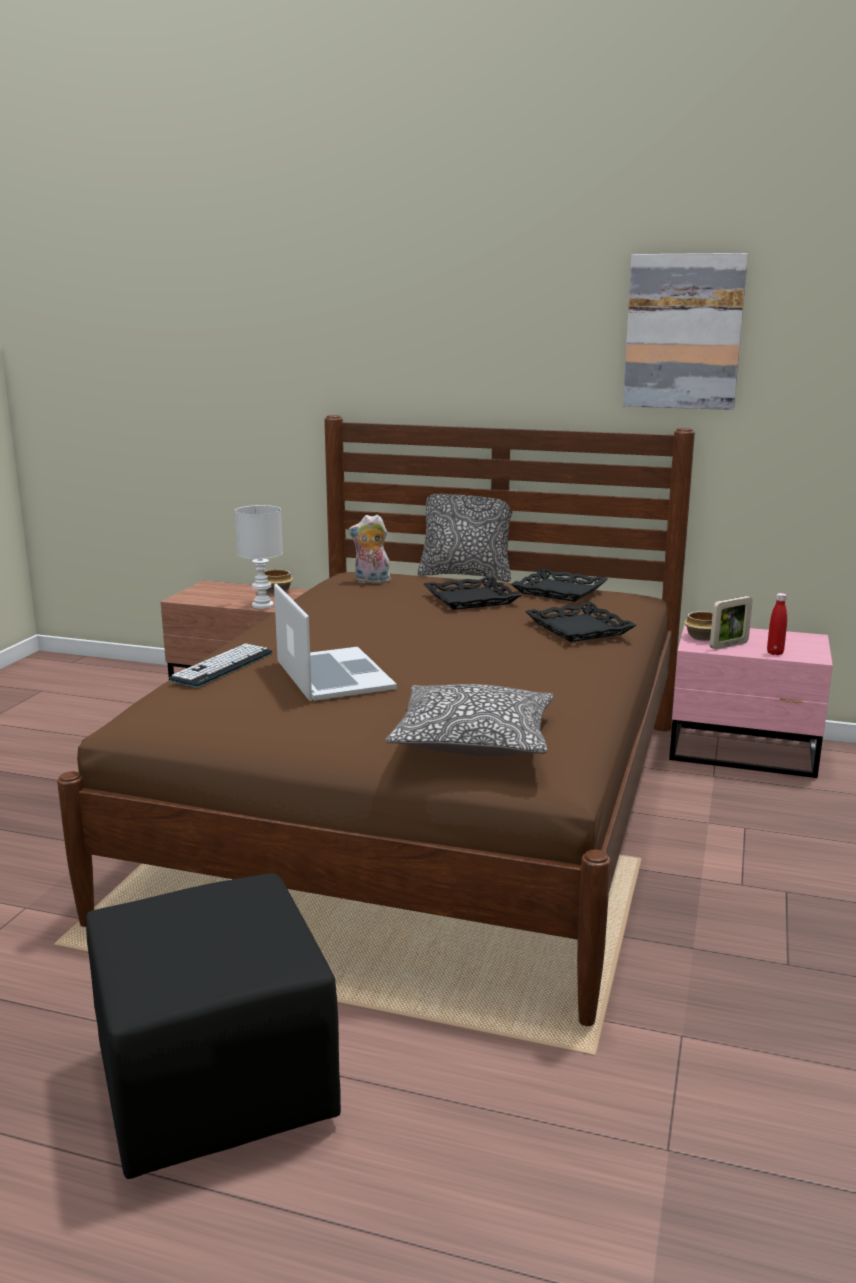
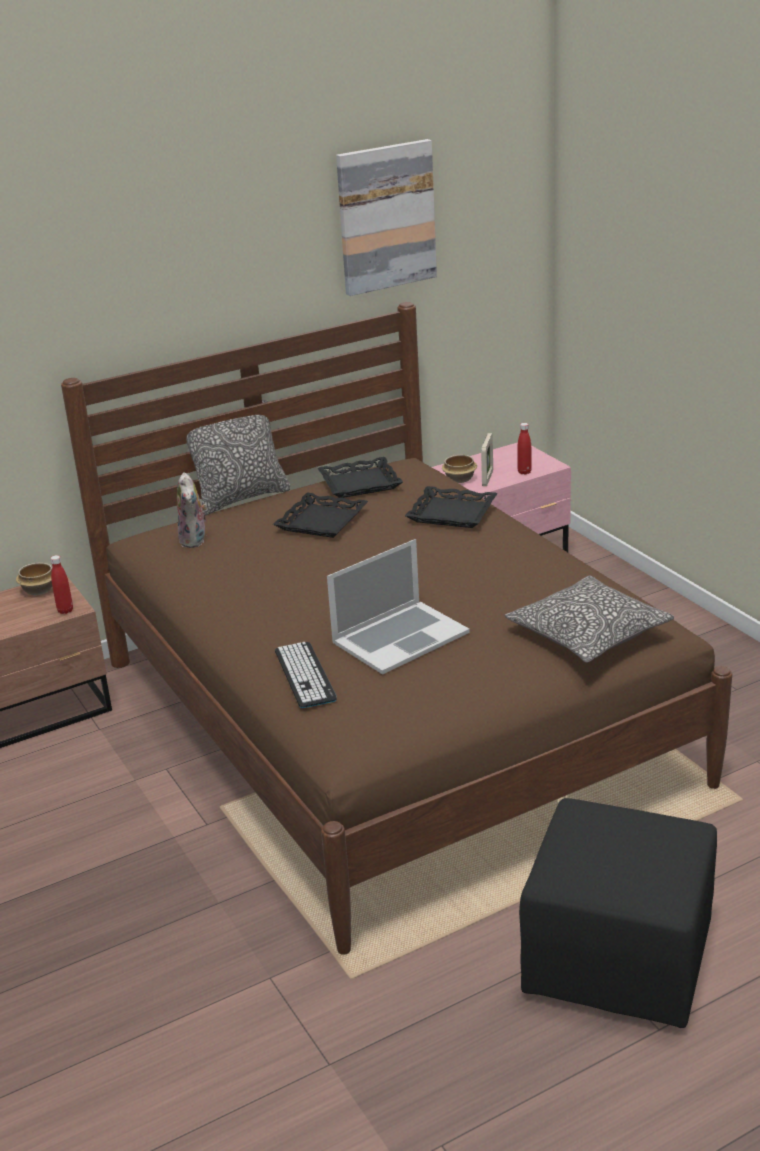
camera: 45 degrees left, 10 degrees up
white table lamp [235,505,283,609] -> red bottle [50,555,73,614]
laptop [274,584,397,701] -> laptop turned 120 degrees clockwise [327,539,470,675]
plush toy [348,515,390,584] -> plush toy turned 60 degrees counterclockwise [177,472,207,548]

